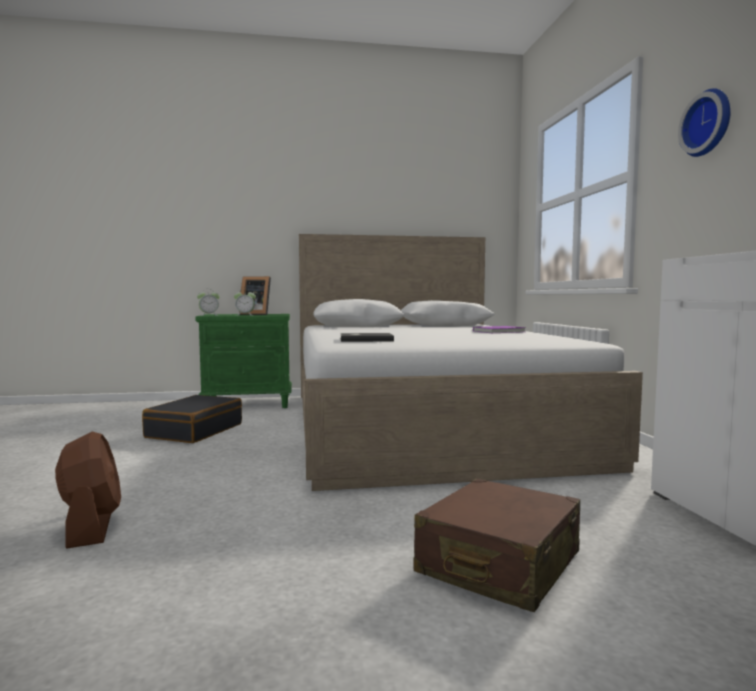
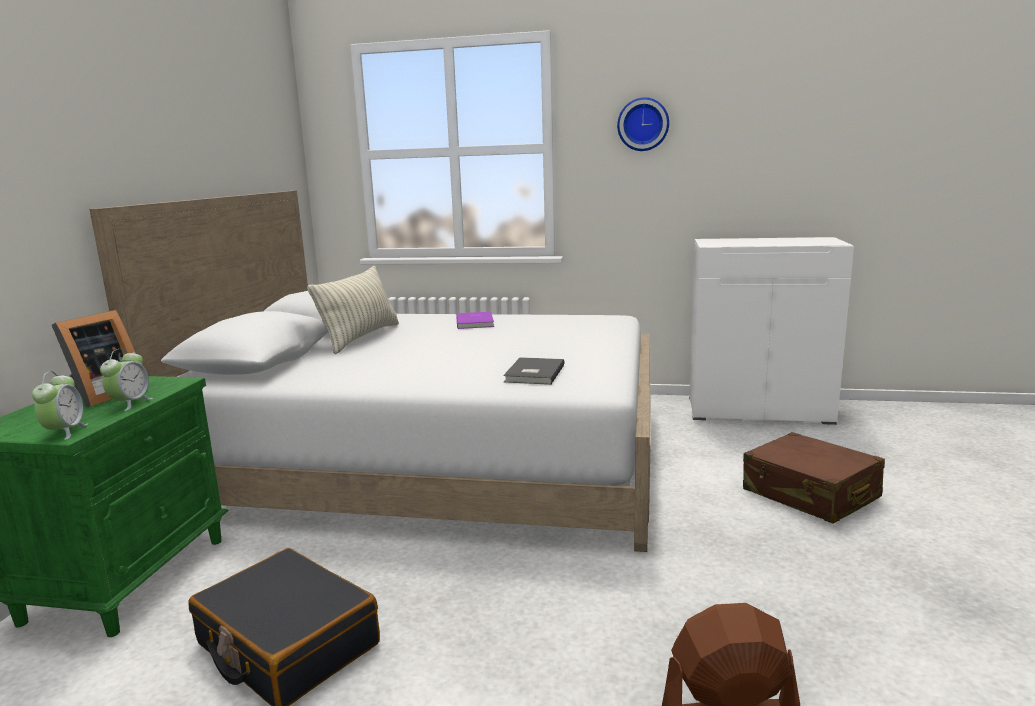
camera: 70 degrees left, 10 degrees up
none -> pillow [307,266,399,354]

